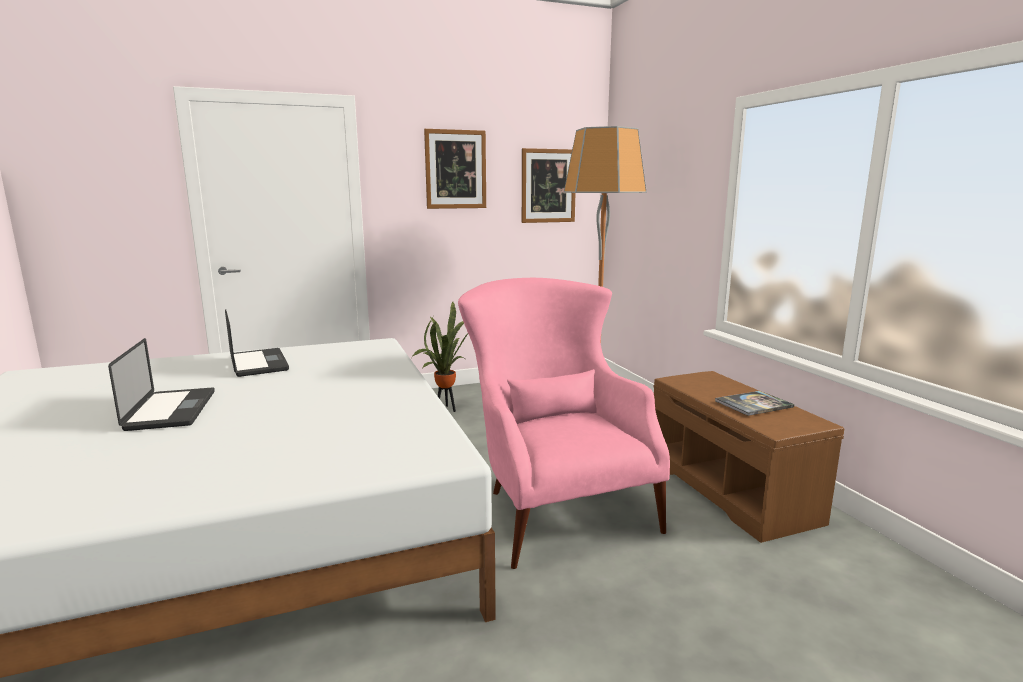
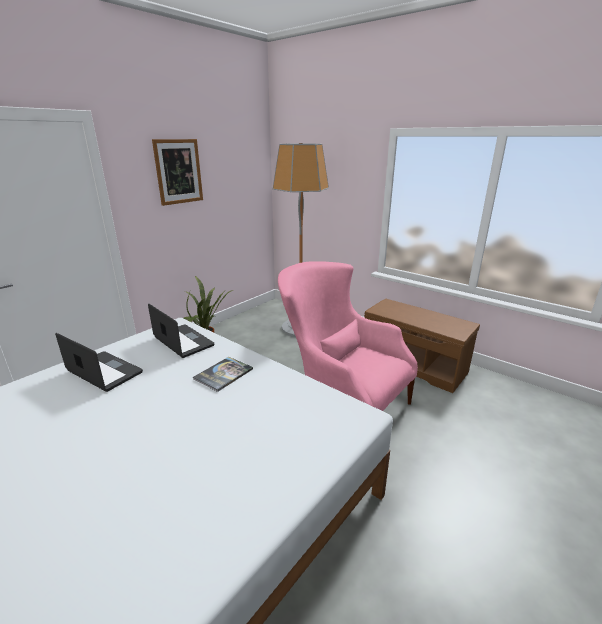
camera: 30 degrees left, 10 degrees up
laptop [108,338,215,431] -> laptop moved to [148,303,214,358]
picture [522,148,575,223] -> none
book [715,391,795,416] -> book moved to [193,357,253,392]

